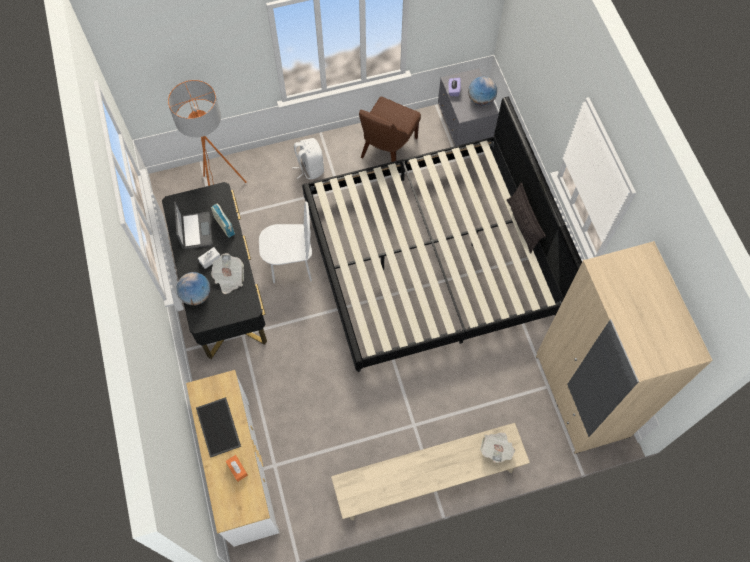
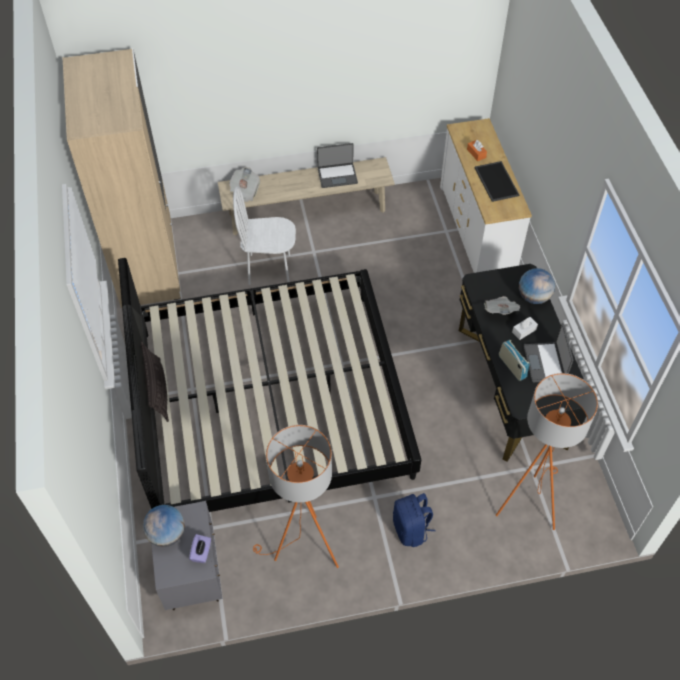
camera: 175 degrees left, 10 degrees down
white chair [259,202,312,283] -> white chair moved to [233,186,296,285]
white backpack [292,138,324,179] -> blue backpack [393,493,436,547]
brown chair [359,97,421,162] -> orange floor lamp [253,425,339,568]
none -> laptop [317,143,358,188]

